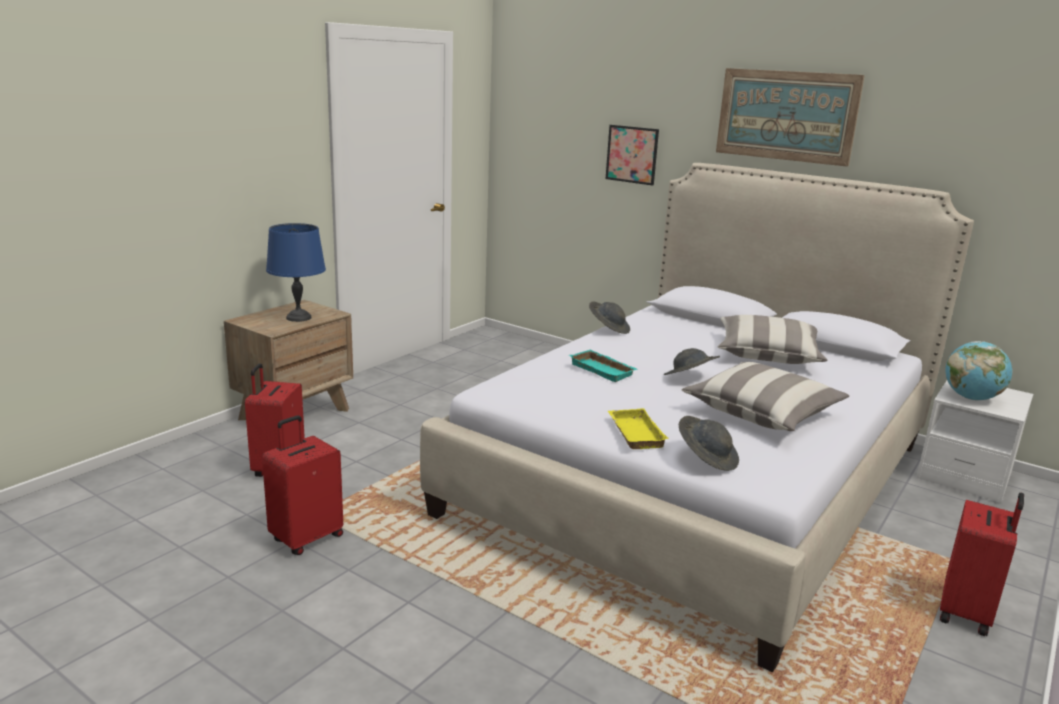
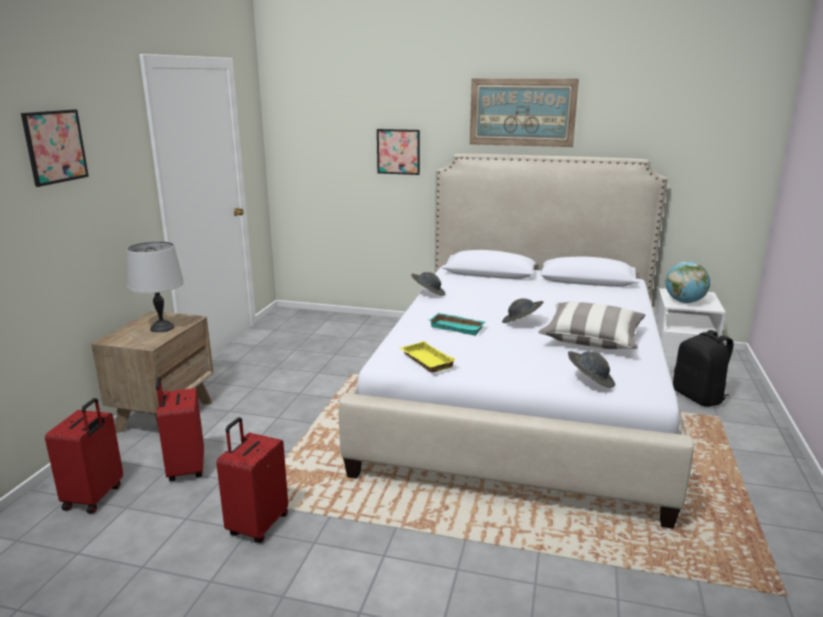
camera: 20 degrees left, 0 degrees up
blue table lamp [266,223,326,322] -> grey table lamp [127,241,184,333]
yellow tray [608,408,669,449] -> yellow tray moved to [400,341,457,373]
pillow [718,315,827,364] -> none
red suitcase [940,493,1024,636] -> red suitcase moved to [45,398,123,514]
none -> picture [21,109,89,187]
none -> black backpack [673,330,733,407]

